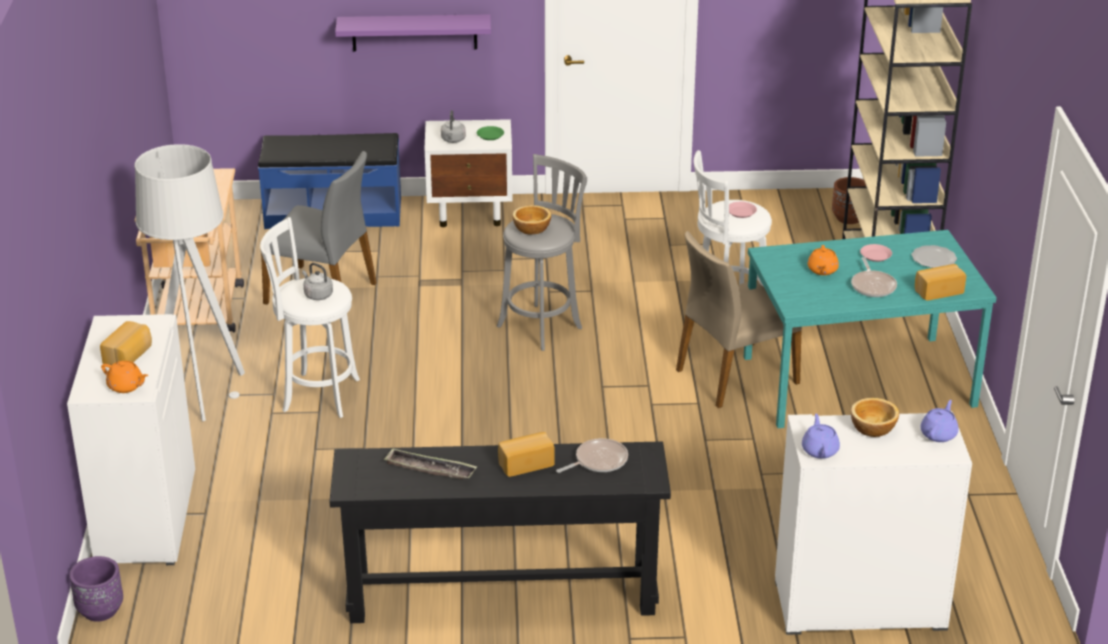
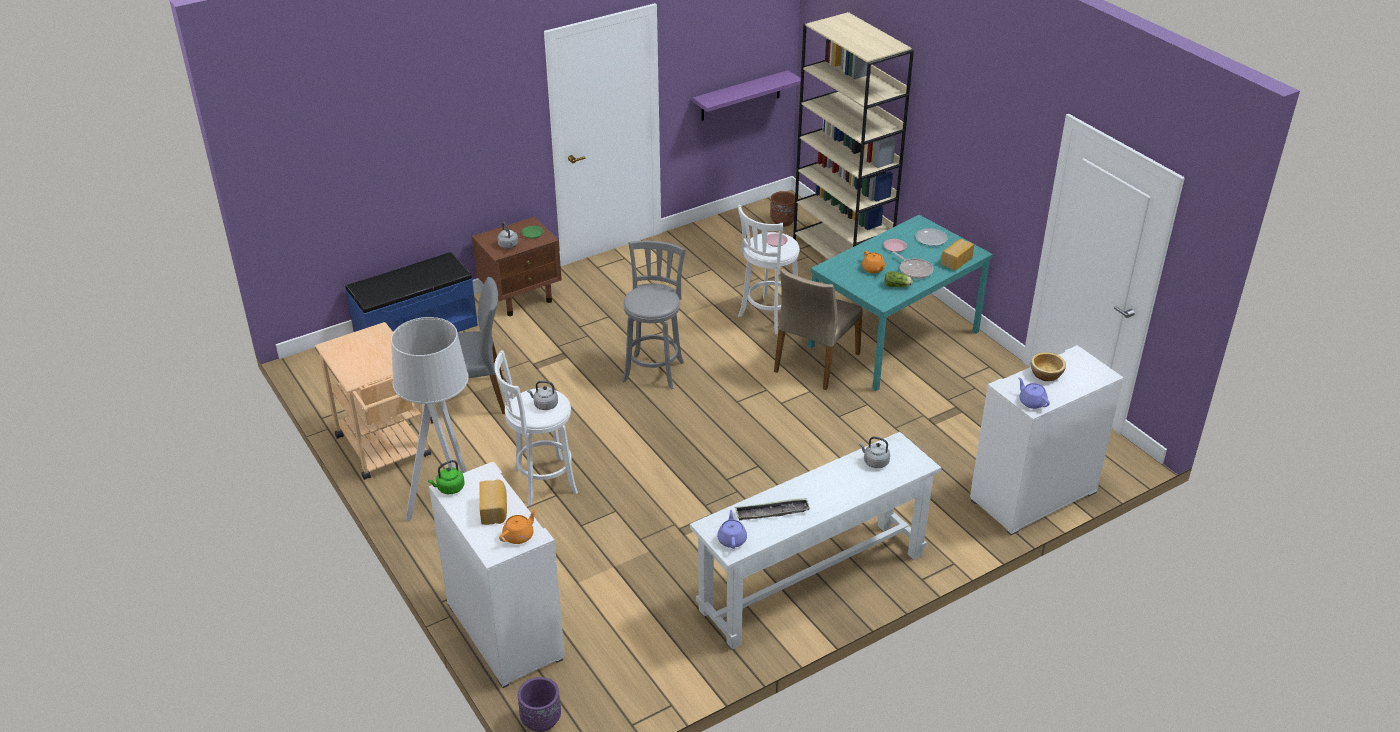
camera: 30 degrees left, 5 degrees up
orange teapot [101,361,148,393] -> orange teapot turned 45 degrees counterclockwise [499,509,537,544]
black console table [329,441,671,623] -> white console table [690,432,941,650]
purple shelf [335,14,491,51] -> purple shelf moved to [693,70,801,121]
white nightstand [424,119,513,227] -> brown nightstand [472,217,562,316]
bread [498,432,554,477] -> none
bowl [512,205,551,234] -> none
frying pan [556,438,628,473] -> grey kettle [859,436,890,468]
purple teapot [921,400,959,442] -> purple teapot moved to [717,510,747,549]
none -> green kettle [428,460,465,494]
none -> lettuce [885,271,913,287]

